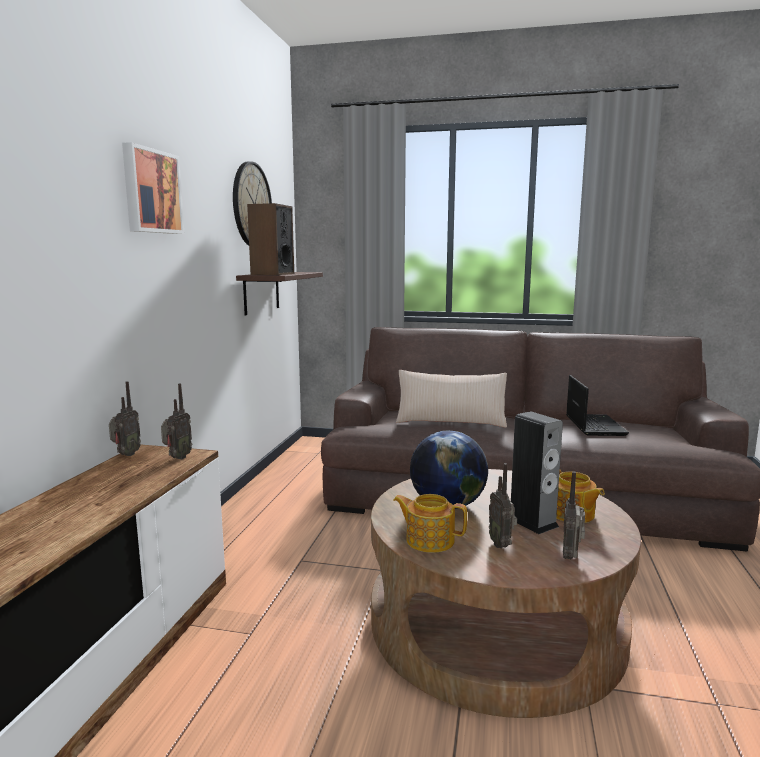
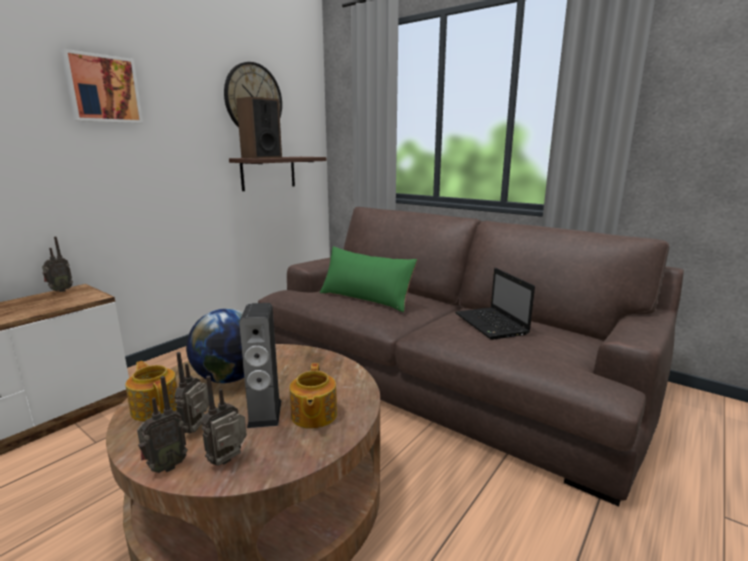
camera: 25 degrees right, 5 degrees up
radio [161,384,192,459] -> radio moved to [137,376,188,473]
beige pillow [396,370,507,428] -> green pillow [320,246,417,312]
laptop [566,375,629,436] -> laptop turned 135 degrees clockwise [455,268,535,340]

